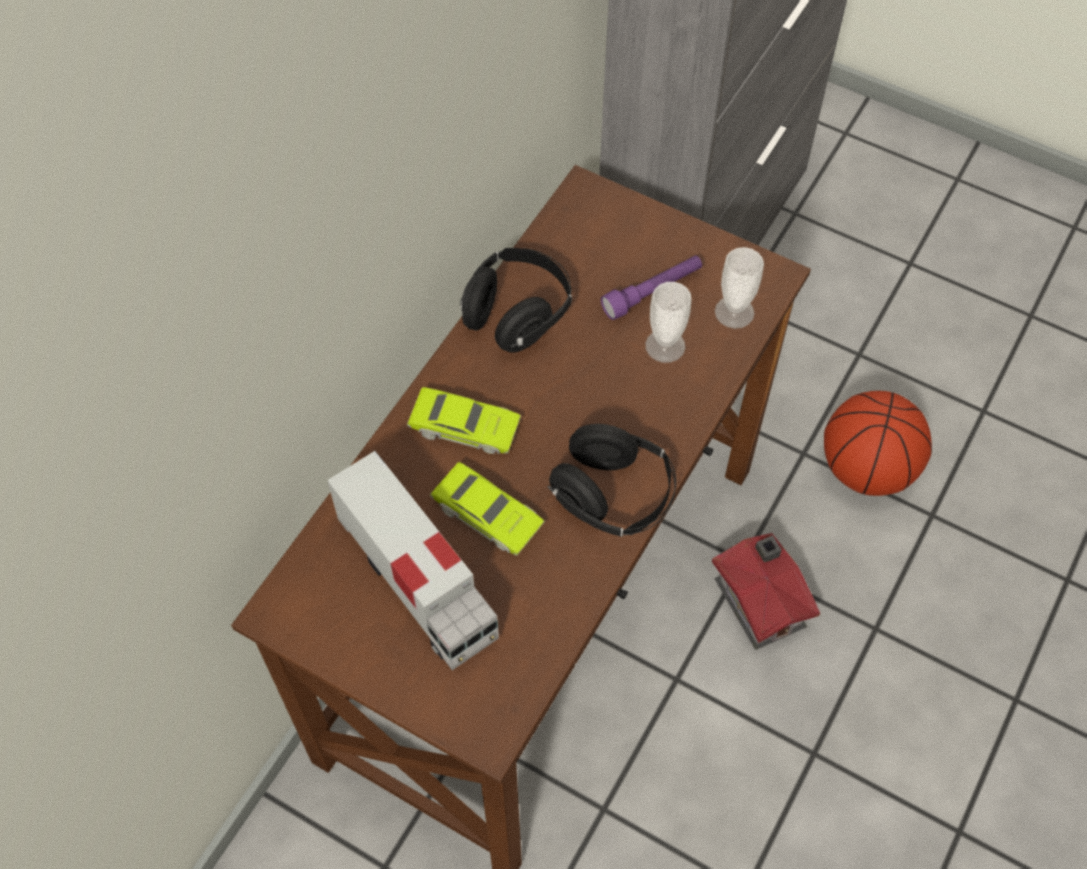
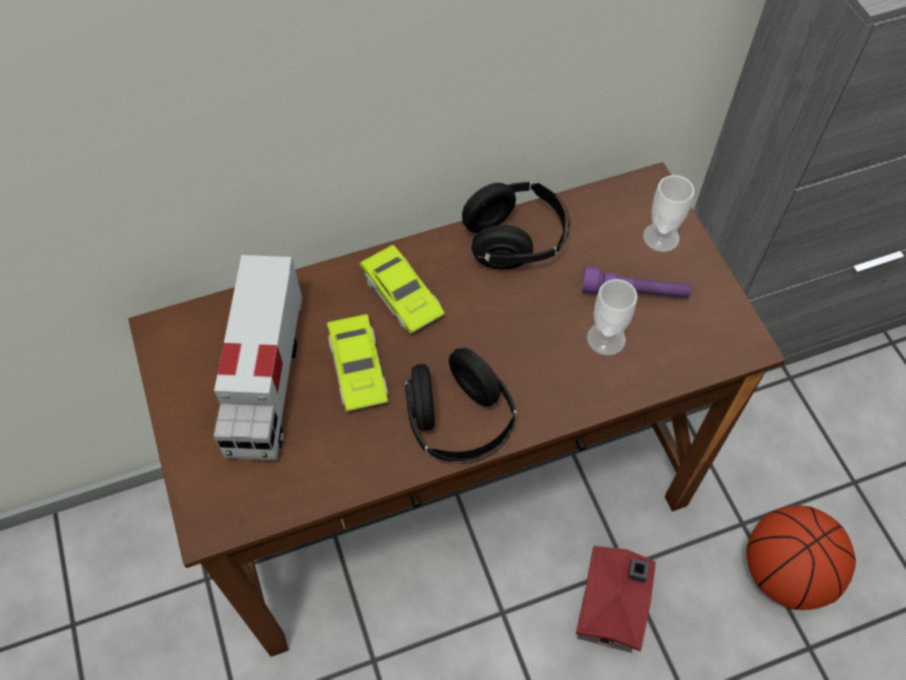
camera: 40 degrees right, 0 degrees up
cup [715,247,764,329] -> cup moved to [643,175,694,252]

